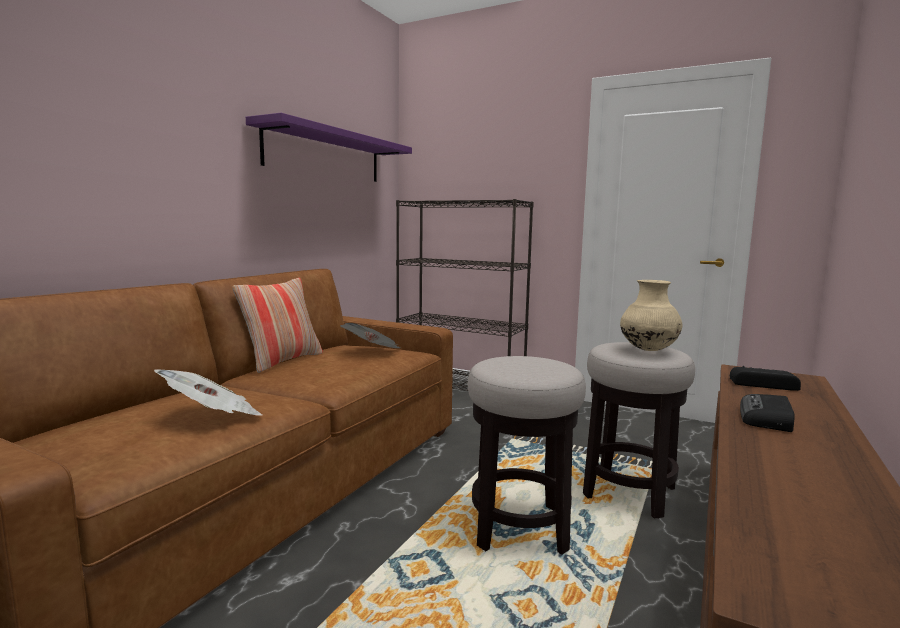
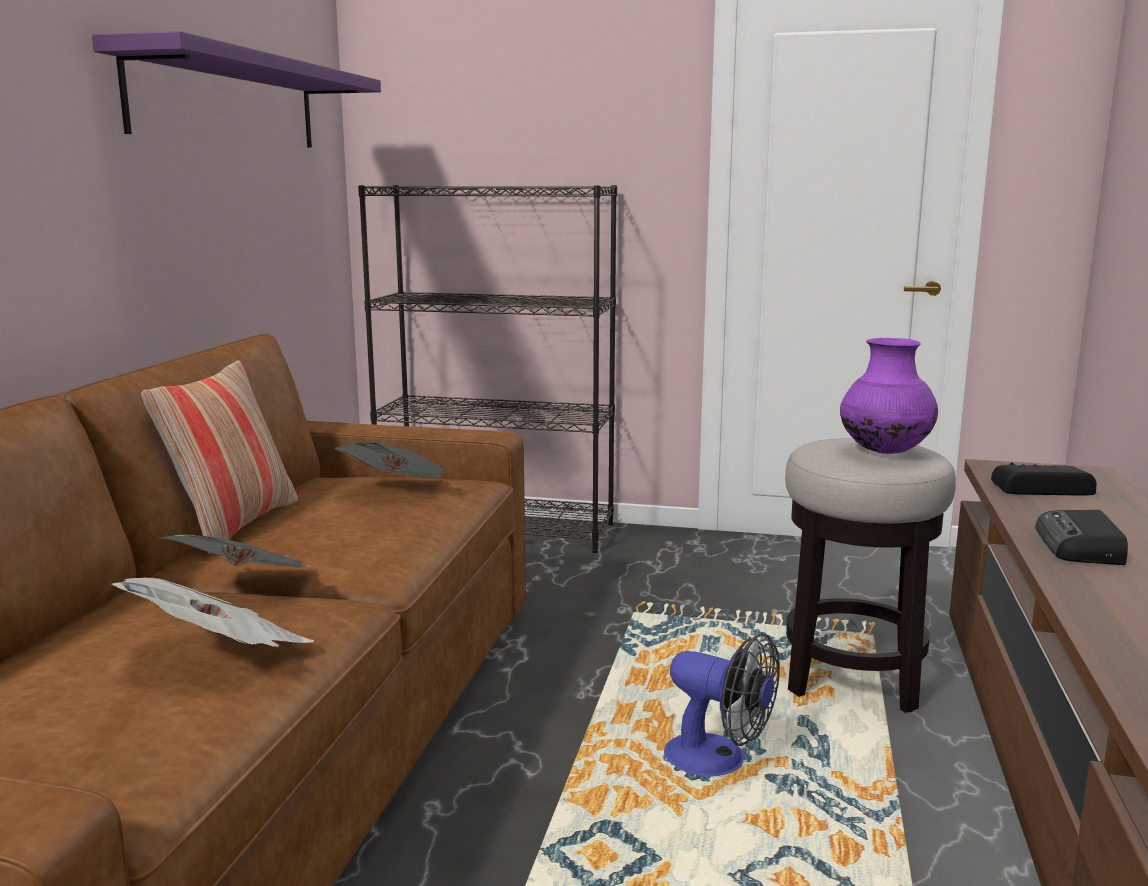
camera: 15 degrees left, 5 degrees up
stool [468,356,586,555] -> fan [664,633,780,776]
beige vase [620,280,682,351] -> purple vase [840,338,938,454]
none -> newspaper [160,535,309,568]

